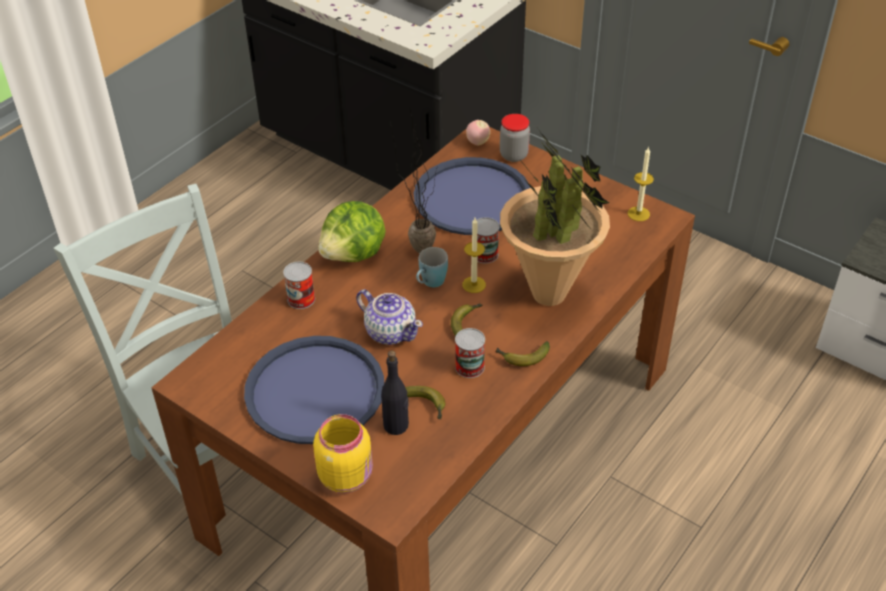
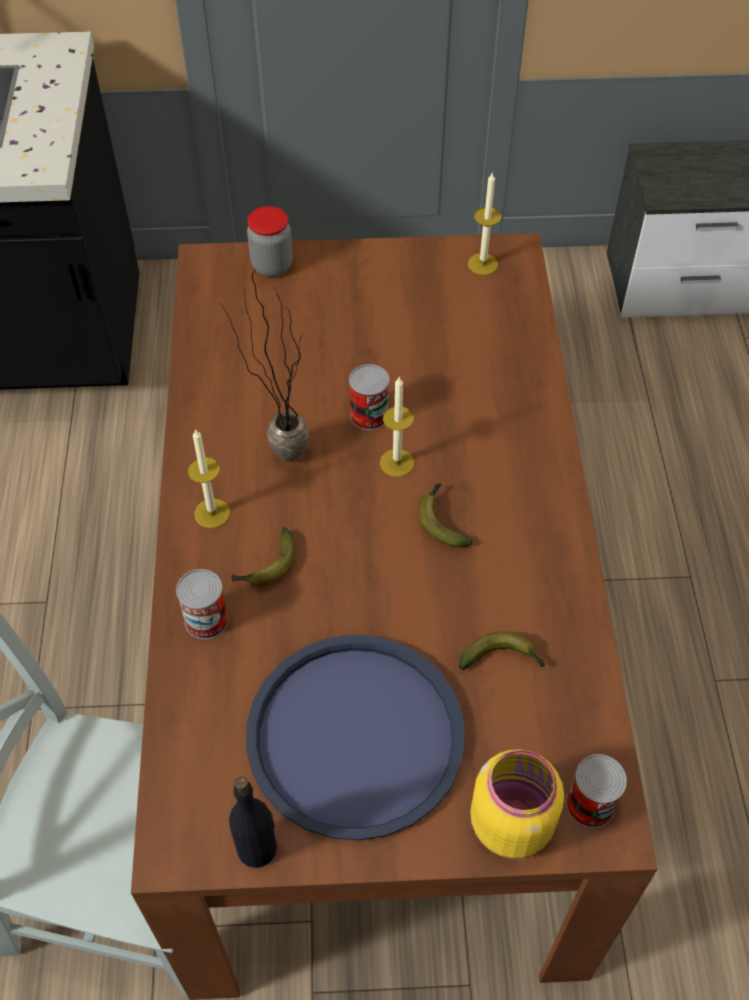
camera: 40 degrees left, 10 degrees up
lettuce [318,201,386,262] -> candle [188,429,230,528]
teapot [356,289,423,345] -> none
black bottle [381,350,409,435] -> black bottle moved to [229,776,277,868]
blue tray [414,157,531,235] -> none
blue mug [416,247,448,287] -> none
can [455,328,485,378] -> can moved to [566,754,627,828]
apple [466,120,490,145] -> none
banana [495,341,550,366] -> banana moved to [231,527,295,586]
potted plant [500,125,610,306] -> none

